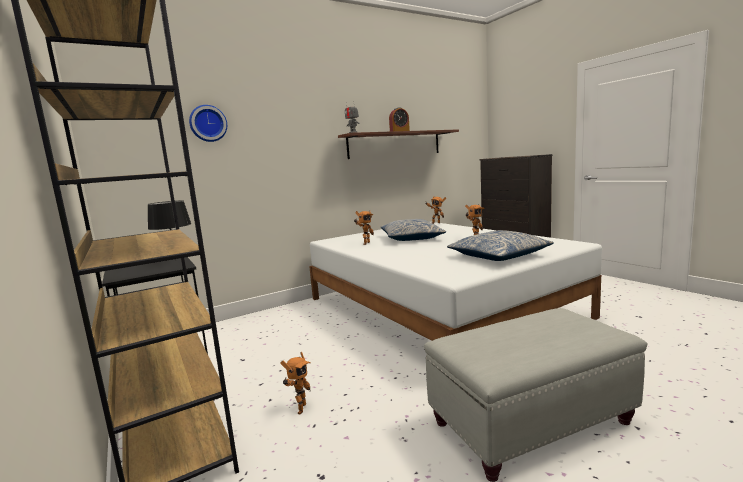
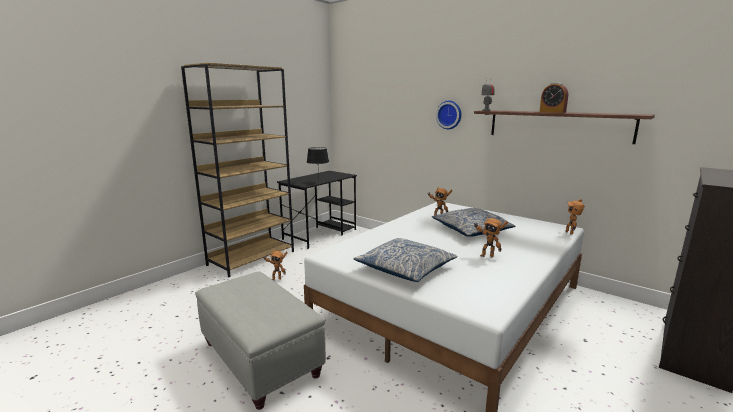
camera: 70 degrees right, 5 degrees up
wall clock [189,105,227,142] -> wall clock moved to [436,101,461,129]

